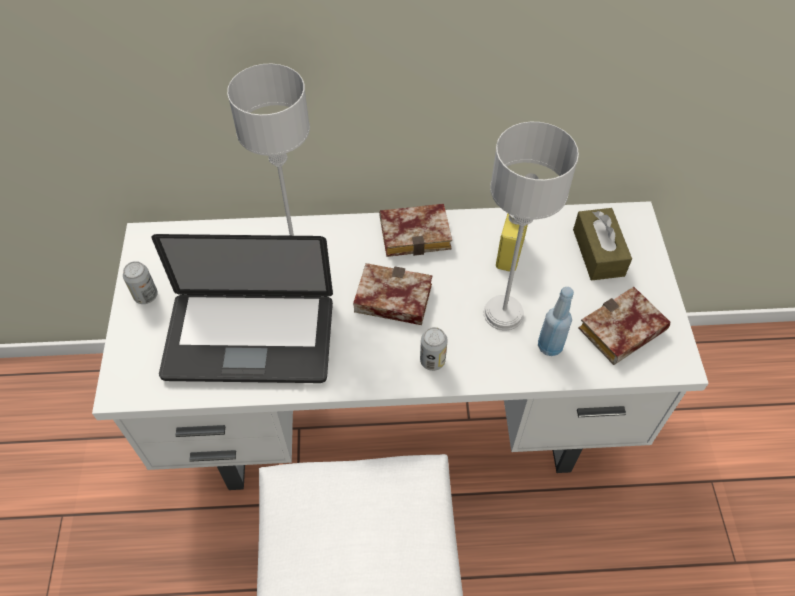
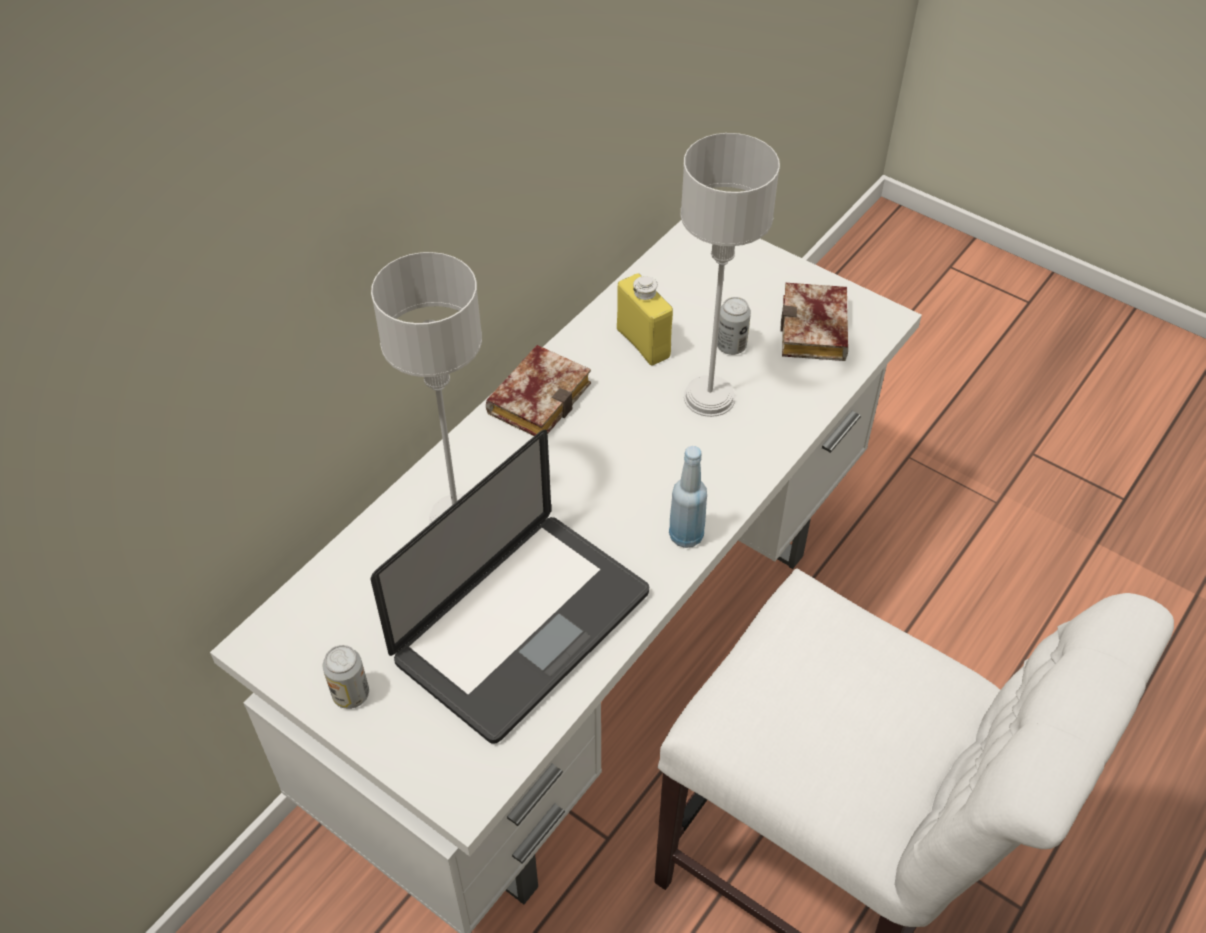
camera: 50 degrees left, 5 degrees down
book [353,263,432,325] -> none
can [420,327,448,371] -> can moved to [717,297,751,355]
blue bottle [538,287,574,356] -> blue bottle moved to [669,446,707,548]
brown tissue box [573,208,632,280] -> none

